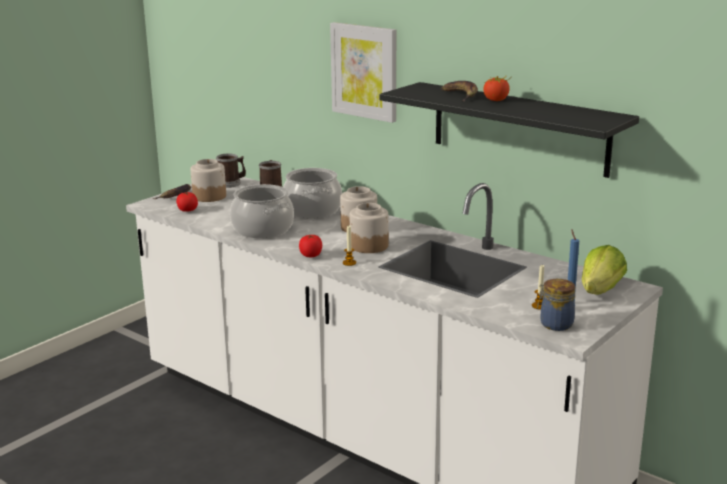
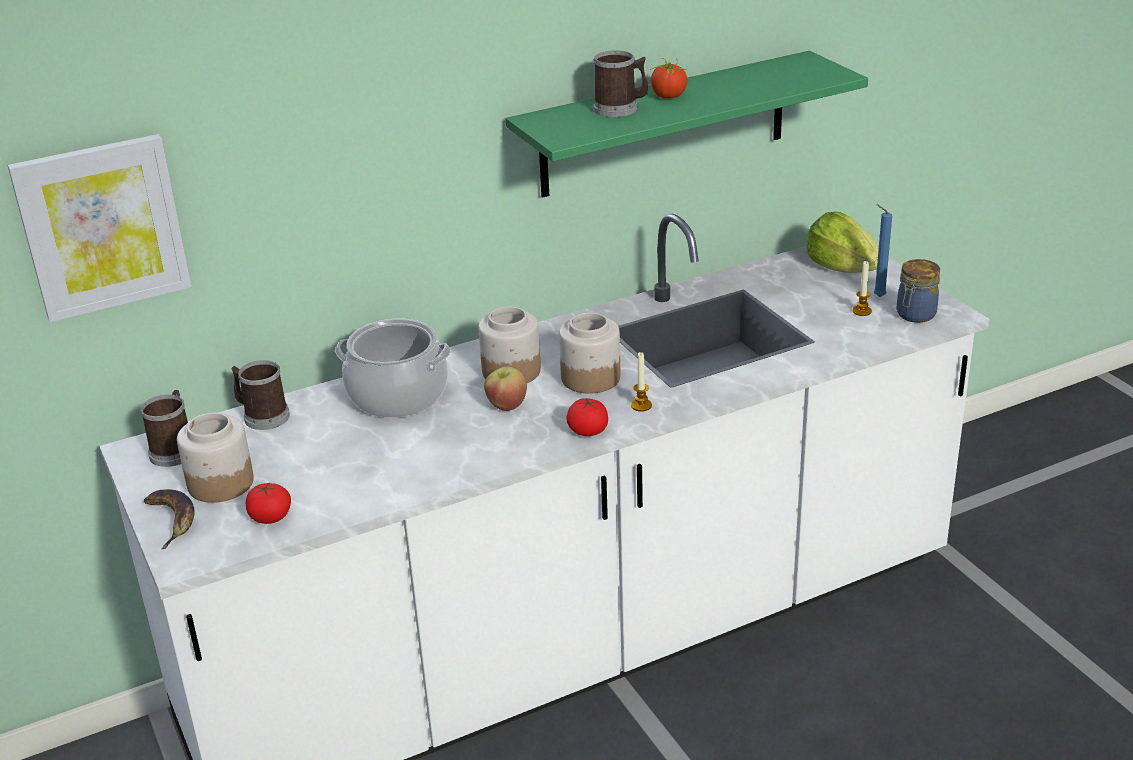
camera: 65 degrees left, 10 degrees up
cooking pot [230,184,294,238] -> none
picture [330,22,396,123] -> picture moved to [8,134,192,322]
black shelf [379,82,639,178] -> green shelf [506,51,868,197]
banana [441,81,478,101] -> mug [593,50,648,117]
none -> apple [484,367,527,411]

